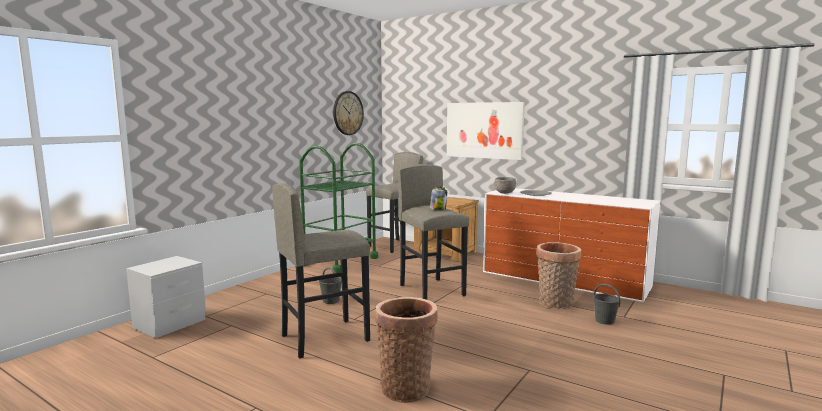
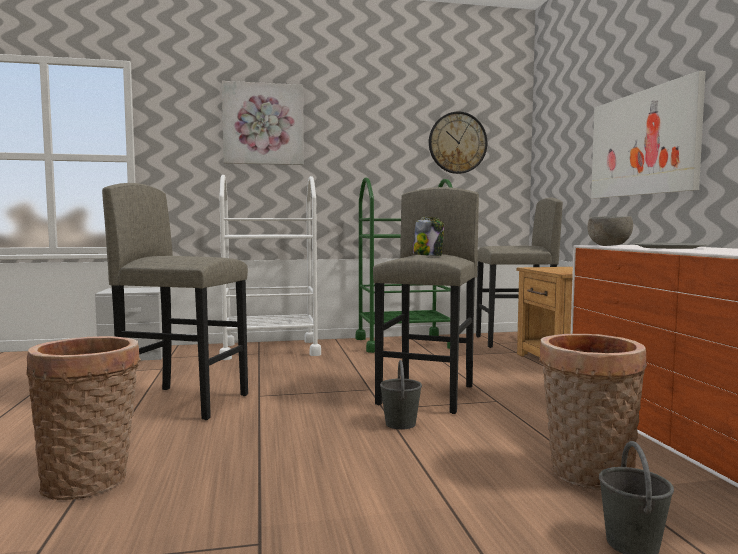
camera: 45 degrees right, 5 degrees down
grey bucket [319,267,342,304] -> grey bucket moved to [380,360,422,430]
none -> white cart [219,175,321,360]
none -> picture [222,81,304,165]

